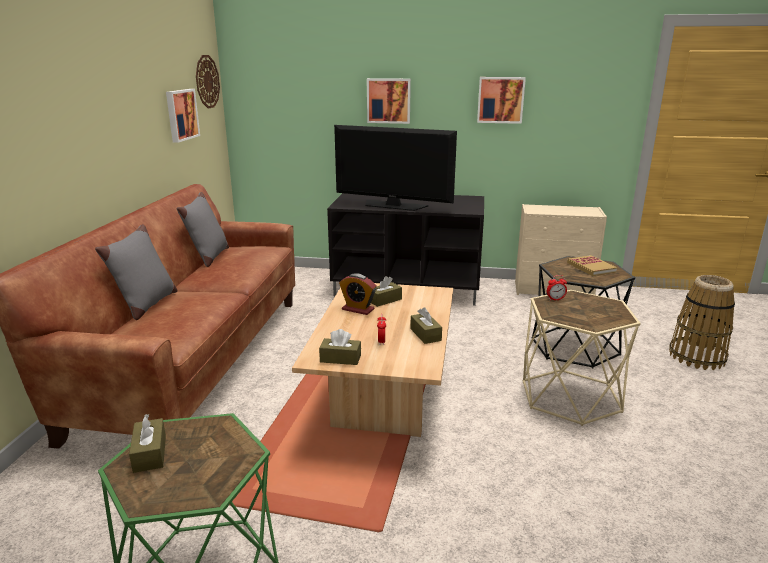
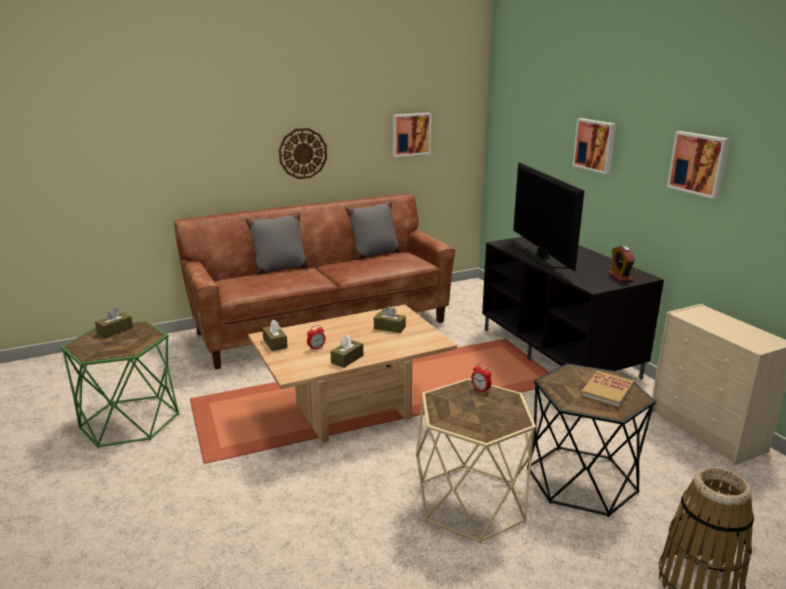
camera: 55 degrees right, 0 degrees up
wall clock [196,55,220,109] -> wall clock moved to [279,128,327,179]
alarm clock [339,274,377,315] -> alarm clock moved to [608,245,635,282]

